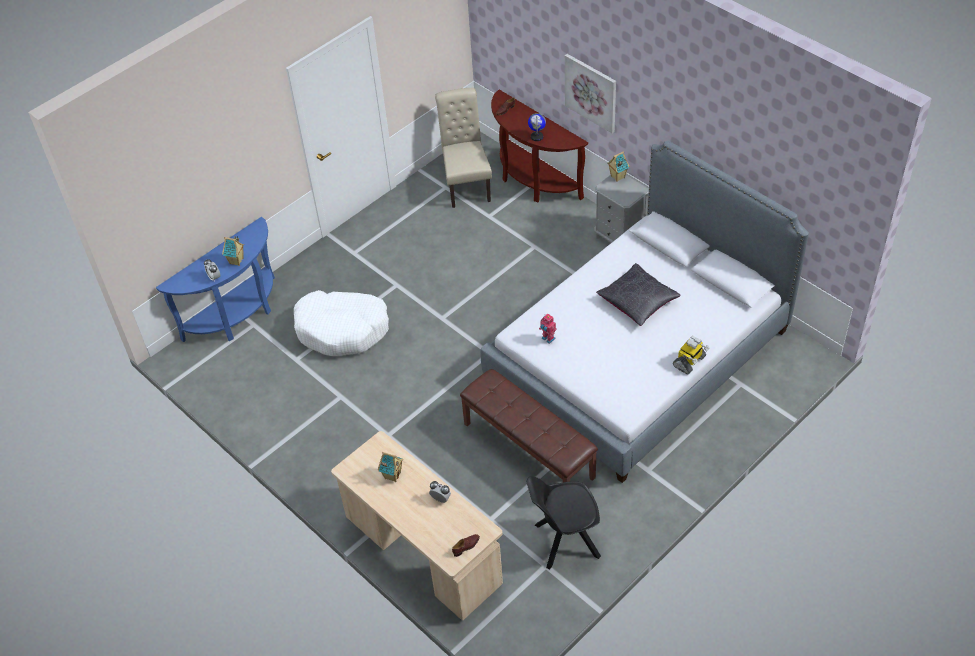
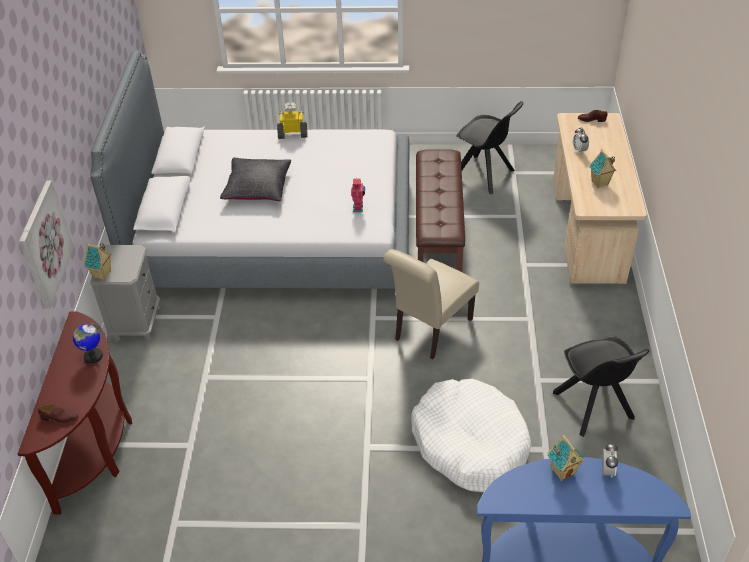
camera: 135 degrees left, 5 degrees down
beige chair [435,88,492,208] -> beige chair moved to [383,249,479,360]
none -> black chair [553,336,649,437]

